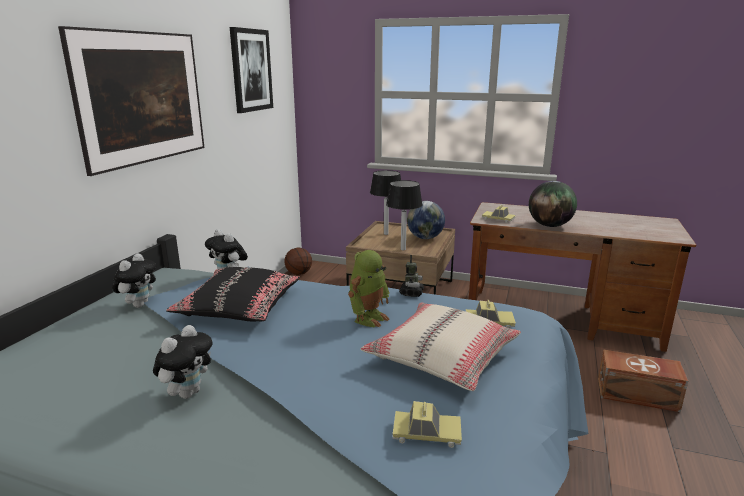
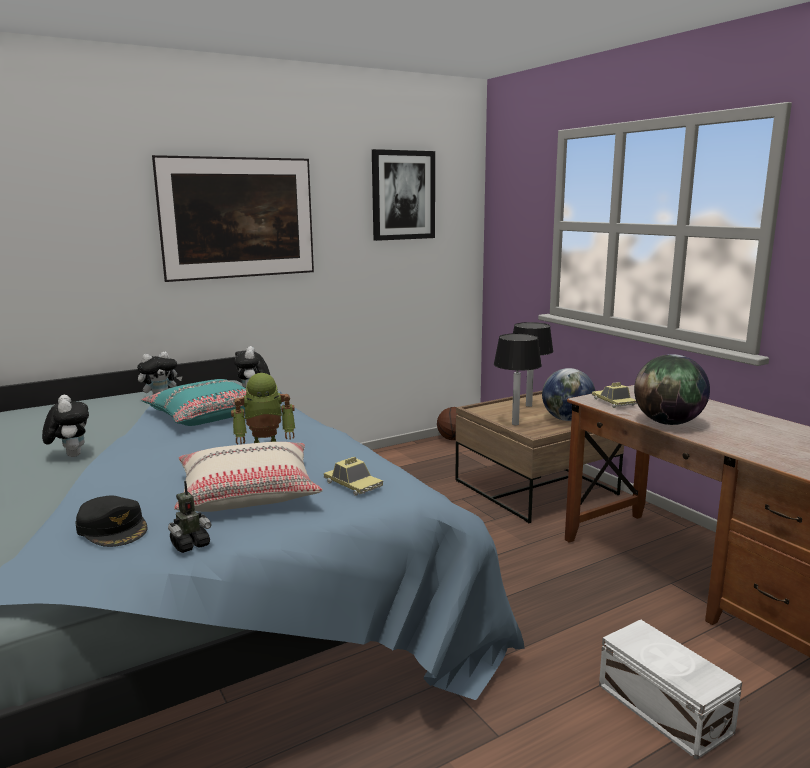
camera: 40 degrees right, 5 degrees down
plush toy [153,325,212,399] -> plush toy turned 90 degrees counterclockwise [42,395,89,457]
black pillow [166,267,300,321] -> turquoise pillow [141,379,246,426]
toy car [392,401,462,448] -> black cap [76,495,147,547]
toy robot [399,255,424,297] -> toy robot moved to [168,481,211,553]
brown storage box [598,349,688,412] -> white storage box [599,619,742,760]

